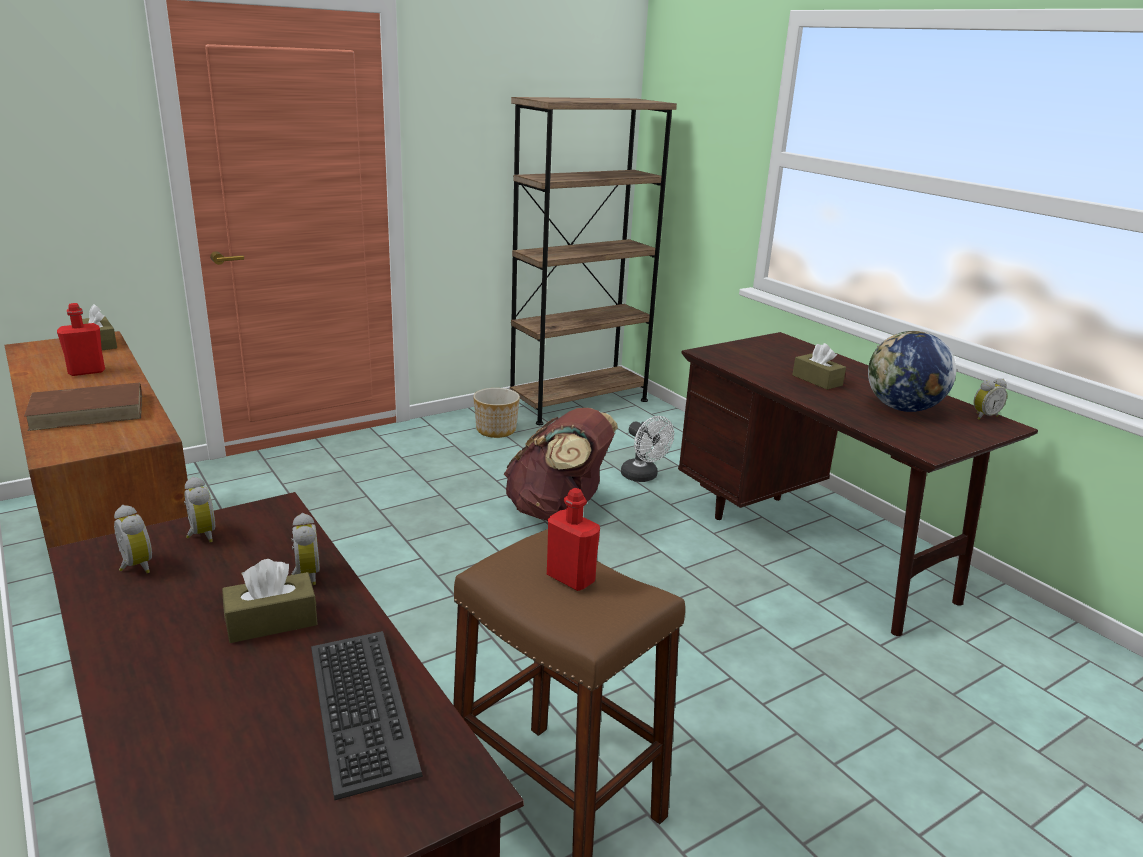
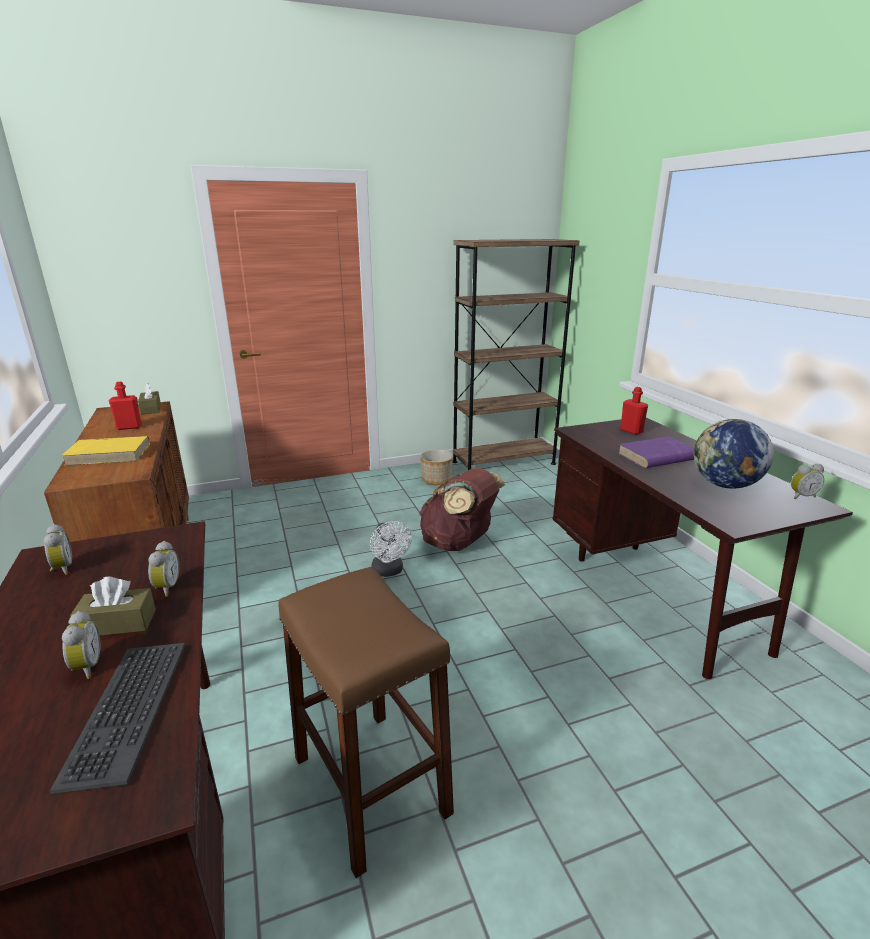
camera: 15 degrees right, 0 degrees up
brown book [24,382,142,431] -> yellow book [61,436,150,466]
alarm clock [184,477,215,542] -> alarm clock moved to [62,611,101,679]
red bottle [547,488,600,591] -> red bottle moved to [620,387,648,435]
white fan [621,416,674,482] -> white fan moved to [370,521,412,577]
brown tissue box [792,343,846,390] -> purple book [618,436,694,468]

